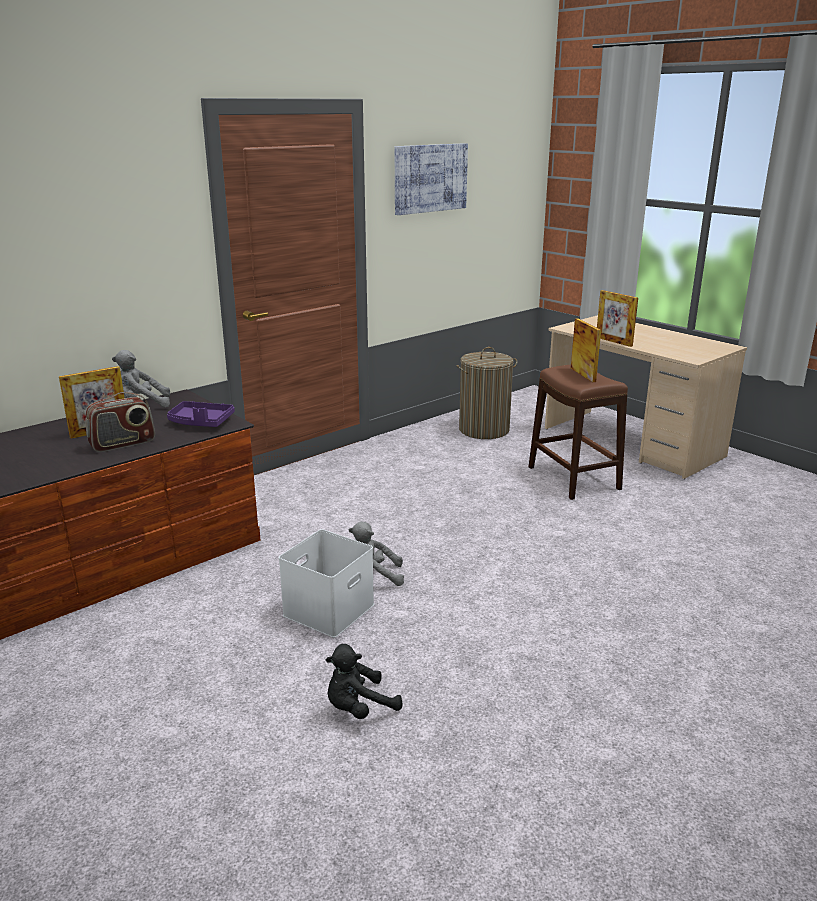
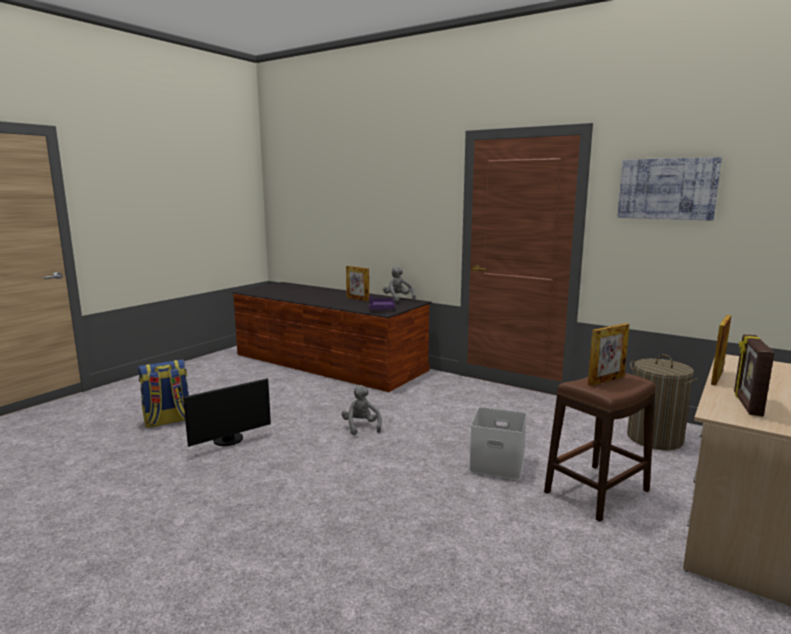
camera: 75 degrees right, 10 degrees down
radio [85,392,155,452] -> none
white storage box [279,529,374,638] -> white storage box moved to [469,407,527,480]
black plush toy [326,644,403,719] -> monitor [183,378,271,447]
none -> backpack [138,359,189,428]
none -> picture frame [734,334,774,417]

